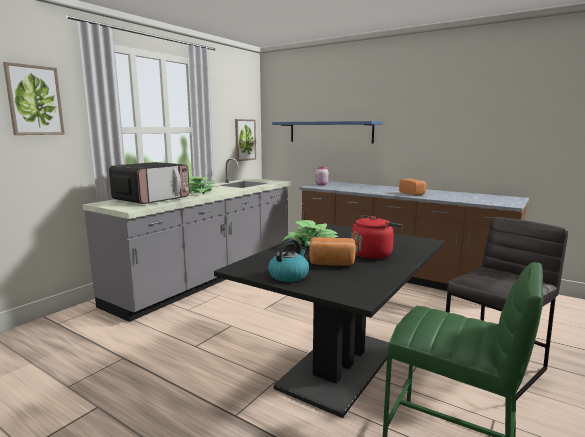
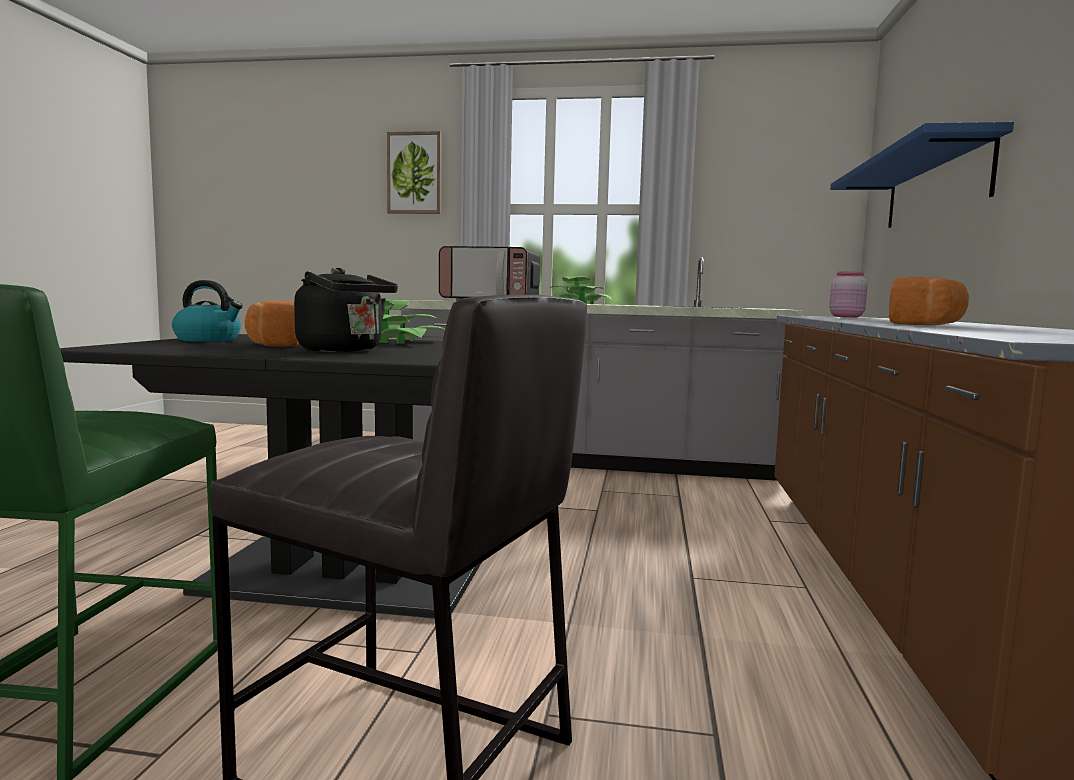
camera: 65 degrees right, 5 degrees down
picture [235,119,256,161] -> none
red kettle [352,215,403,259] -> black kettle [294,268,398,352]

